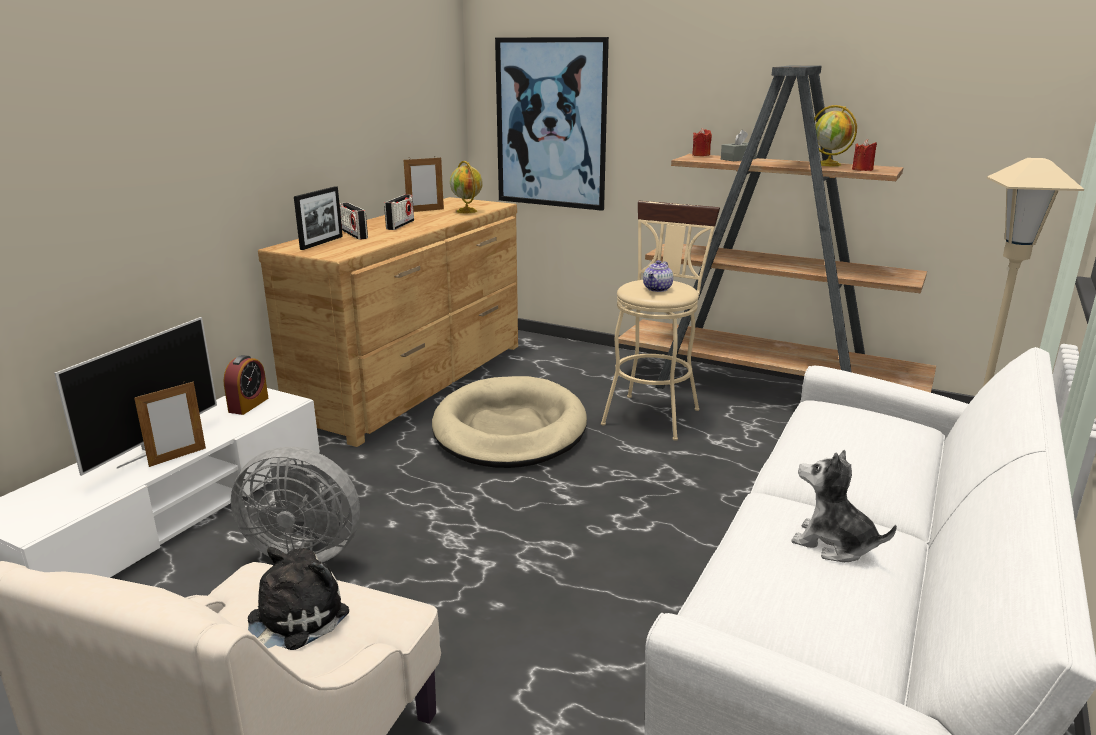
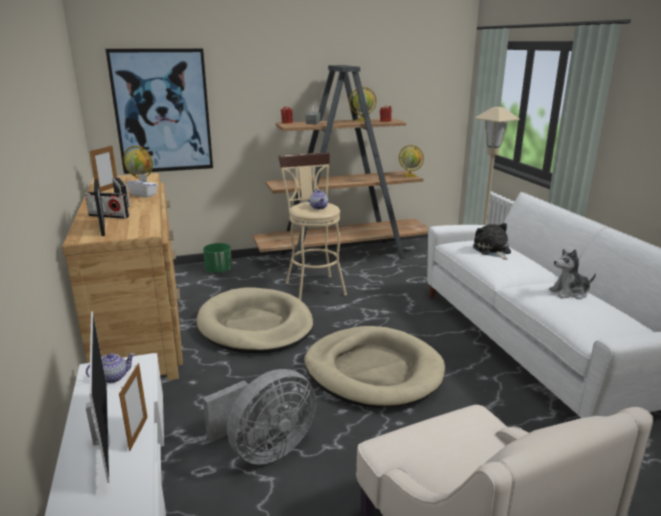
camera: 45 degrees left, 0 degrees up
alarm clock [224,355,268,415] -> teapot [86,353,135,383]
plush toy [248,547,349,650] -> plush toy moved to [473,223,511,260]
none -> white tissue box [127,174,158,197]
none -> green planter [203,243,232,274]
none -> beige dog bed [304,326,445,408]
none -> globe [399,145,424,177]

